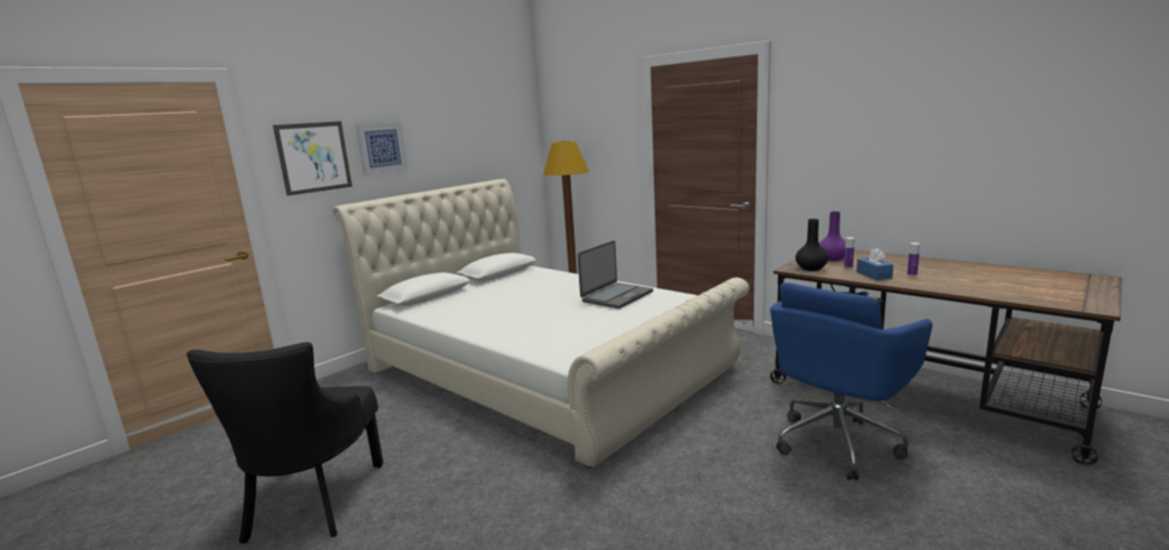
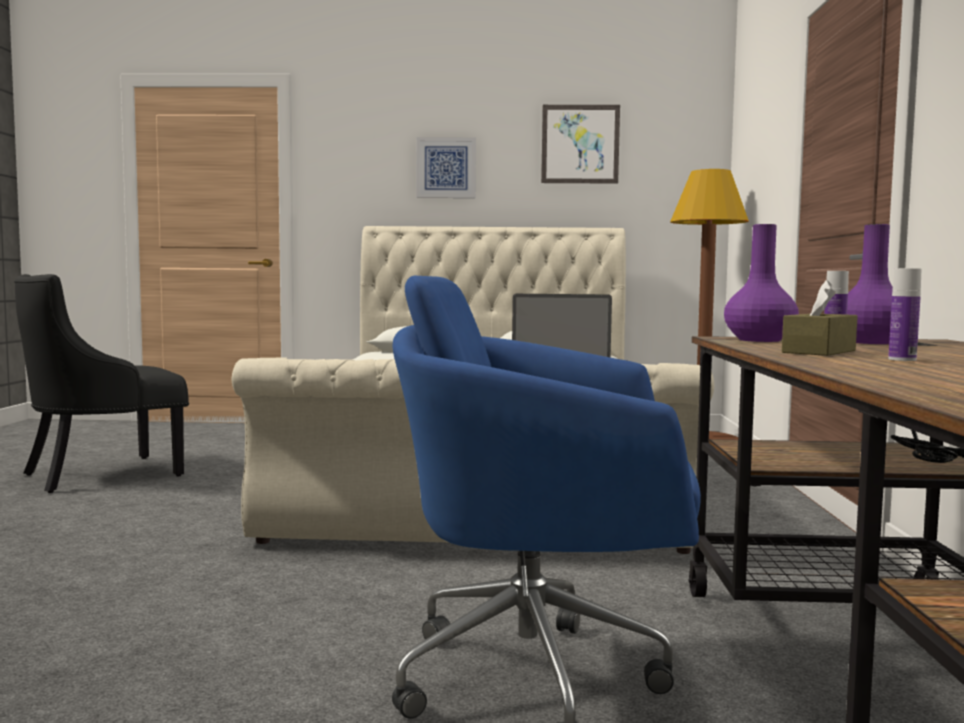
camera: 50 degrees right, 10 degrees down
picture [273,121,352,196] -> picture moved to [541,105,620,184]
black vase [795,219,829,271] -> purple vase [724,224,799,342]
blue tissue box [857,248,893,280] -> brown tissue box [782,280,858,356]

